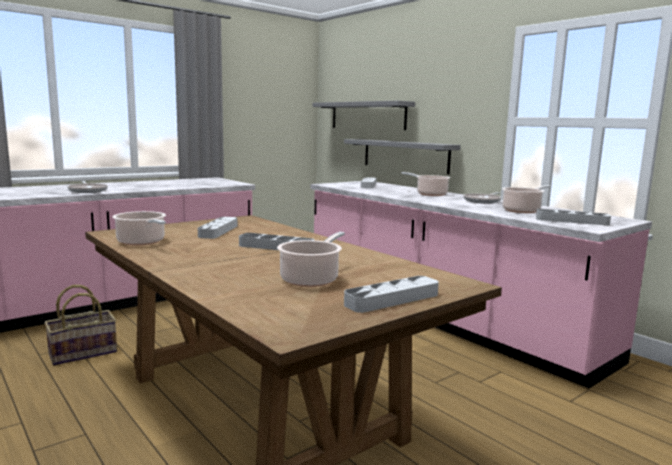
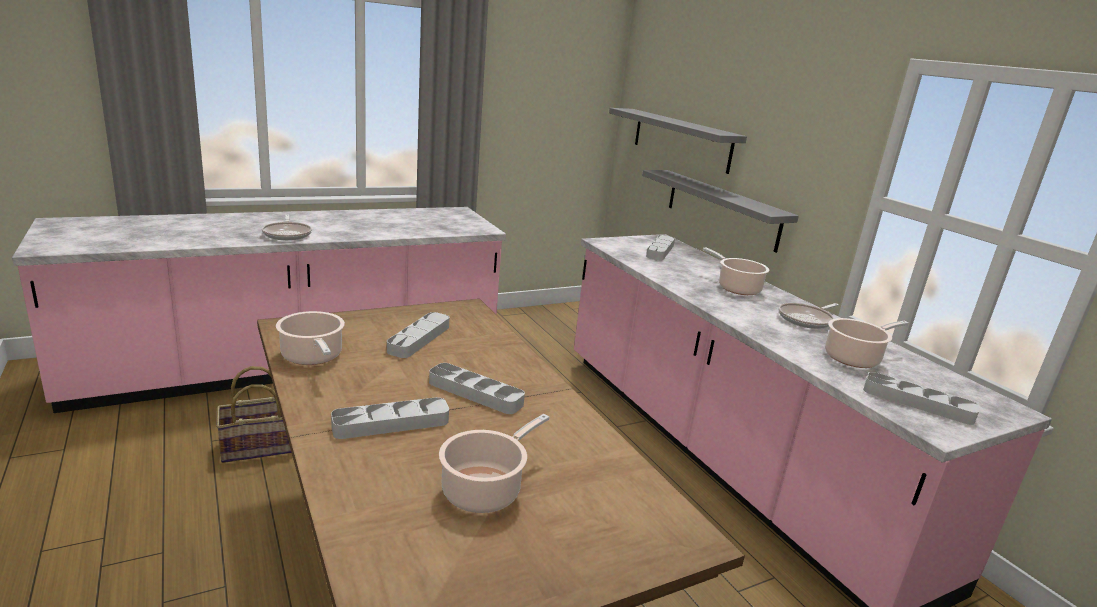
camera: 10 degrees right, 10 degrees up
grey tray [344,276,439,313] -> grey tray moved to [331,397,449,439]

